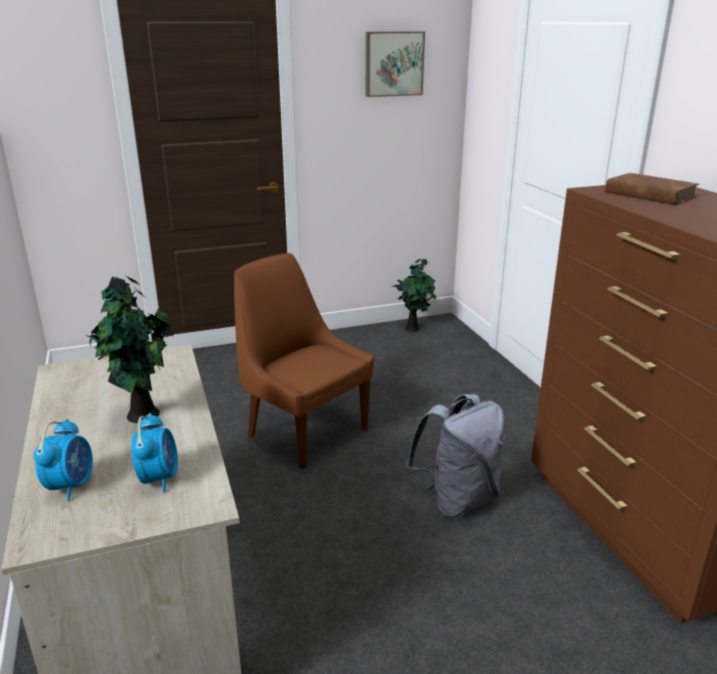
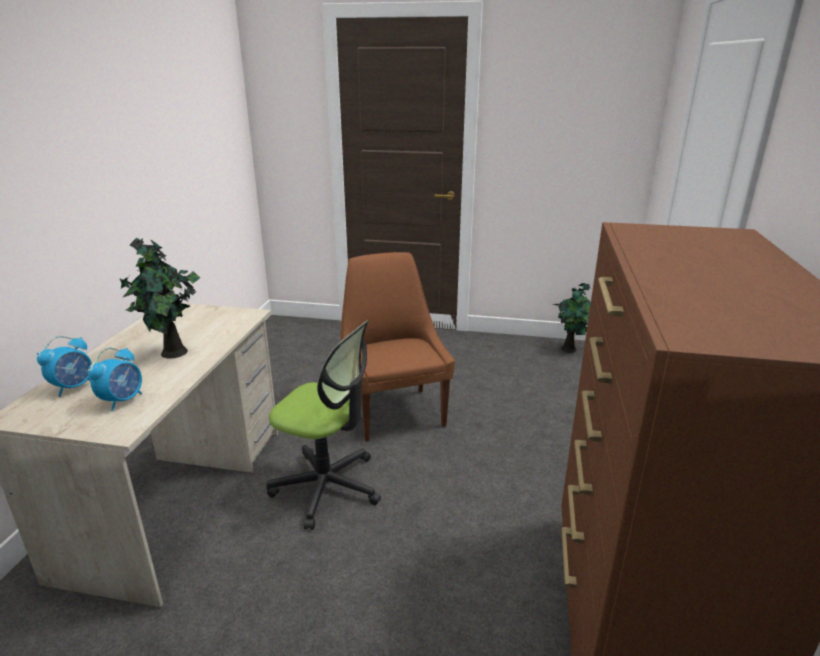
camera: 30 degrees right, 0 degrees up
picture [366,32,425,97] -> none
grey backpack [406,394,505,518] -> none
brown book [605,173,699,206] -> none
none -> office chair [266,320,381,530]

